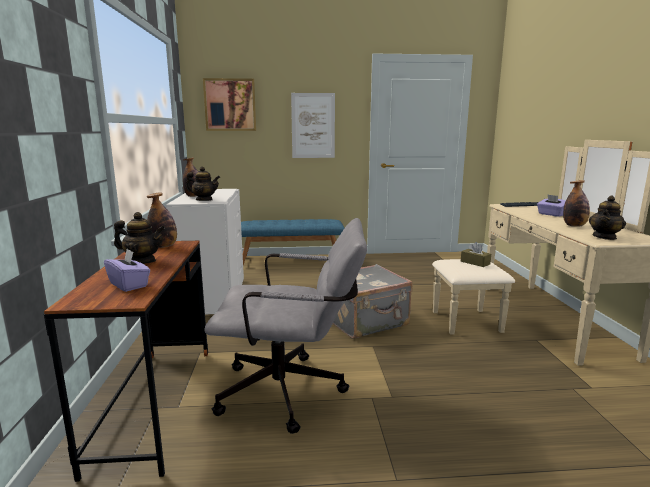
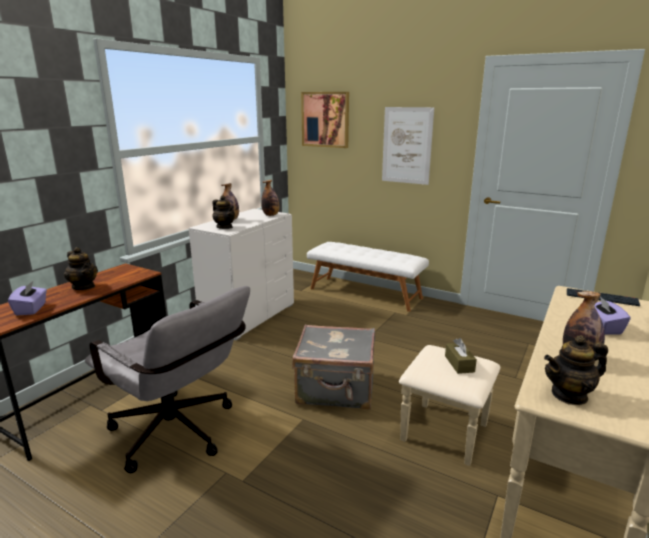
camera: 35 degrees right, 5 degrees up
bottle [147,192,177,248] -> bottle moved to [261,180,279,216]
blue bench [241,219,344,265] -> white bench [307,242,429,312]

